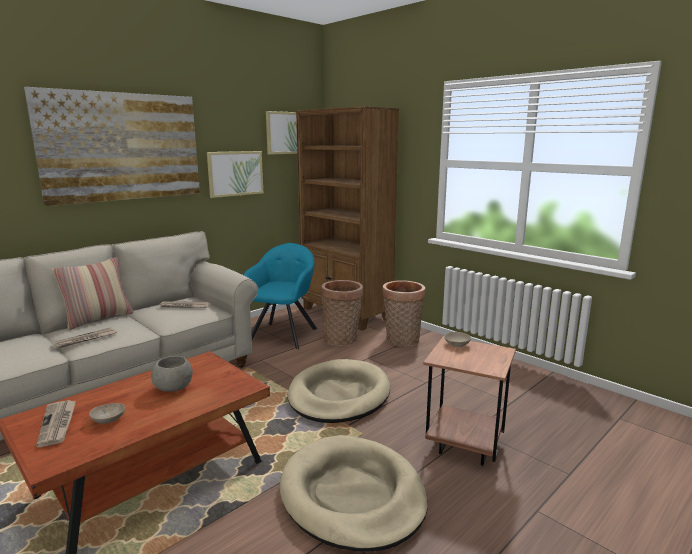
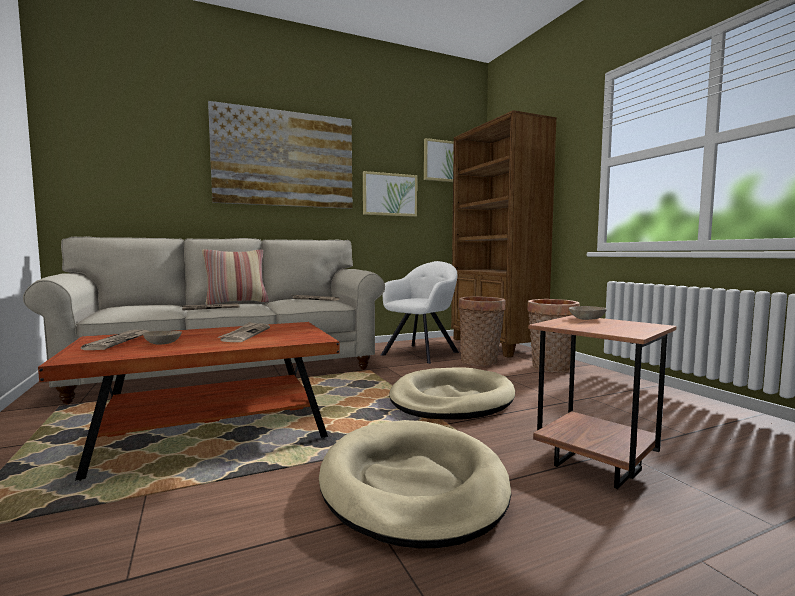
camera: 20 degrees right, 10 degrees down
grey bowl [151,356,193,392] -> newspaper [217,322,270,342]
turquoise armchair [244,243,317,349] -> white armchair [381,261,459,364]

